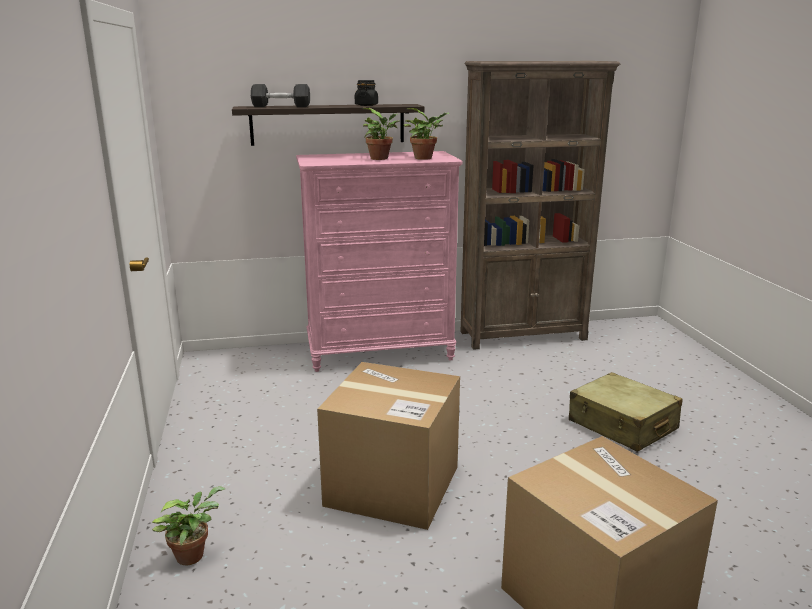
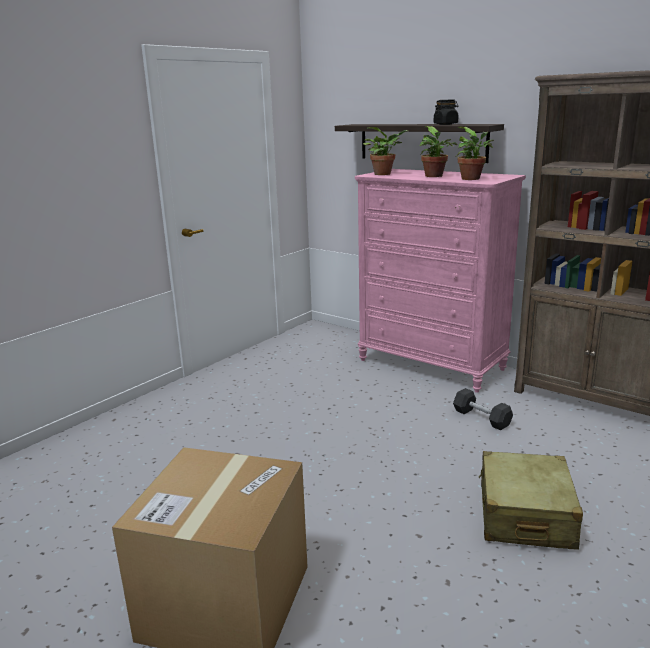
camera: 50 degrees right, 0 degrees up
potted plant [152,486,225,565] -> potted plant moved to [363,127,408,175]
grey dumbbell [251,84,310,107] -> grey dumbbell moved to [453,388,513,430]
cardboard box [317,362,460,530] -> none

